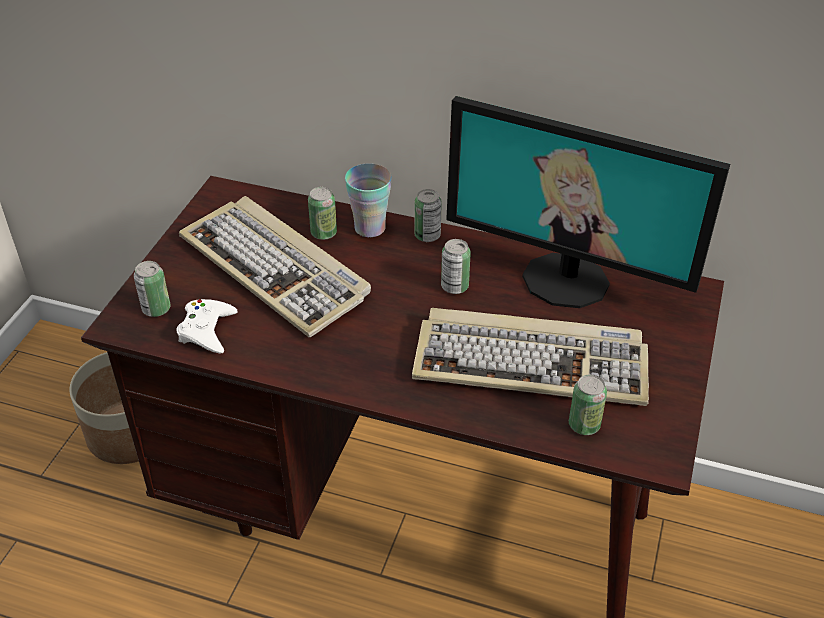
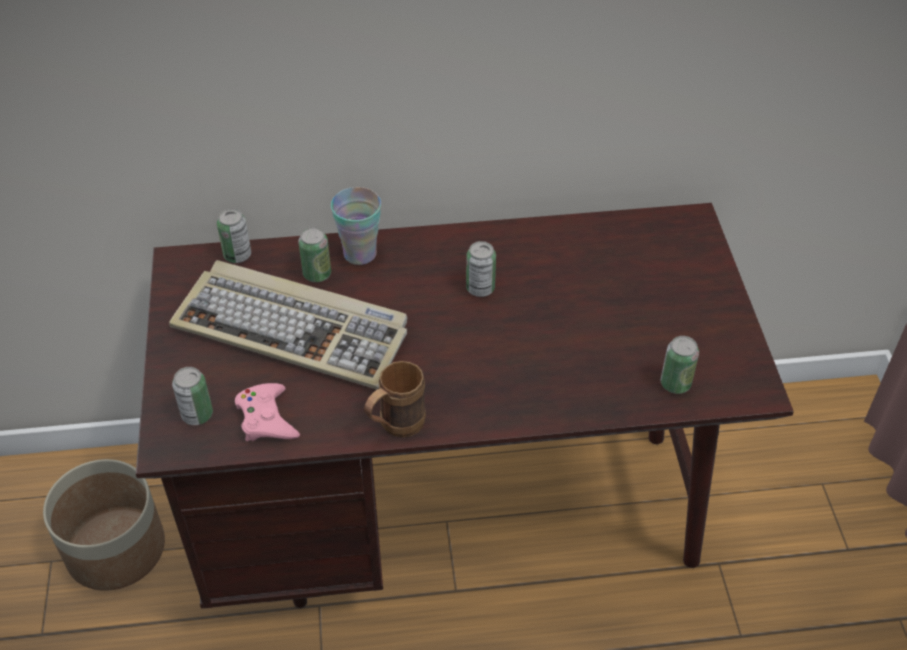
camera: 25 degrees left, 5 degrees up
white game controller [177,299,238,353] -> pink game controller [235,383,300,441]
keyboard [412,308,649,406] -> none
can [414,189,442,242] -> can moved to [217,208,251,263]
monitor [446,96,730,308] -> none
none -> brown mug [364,361,426,437]

